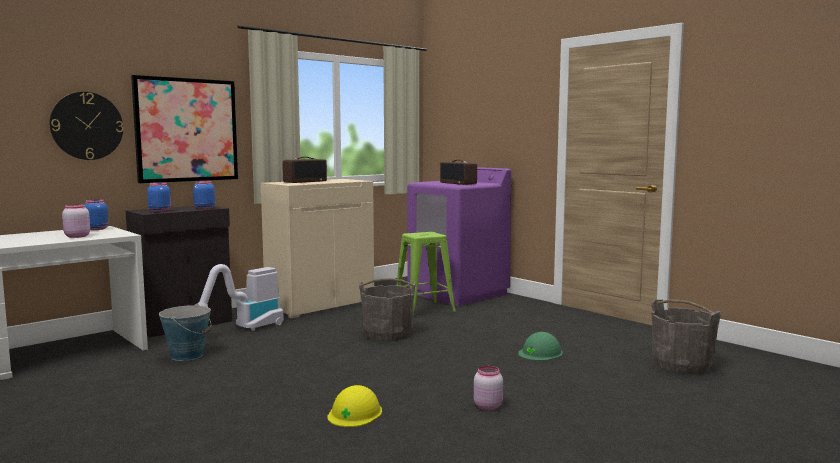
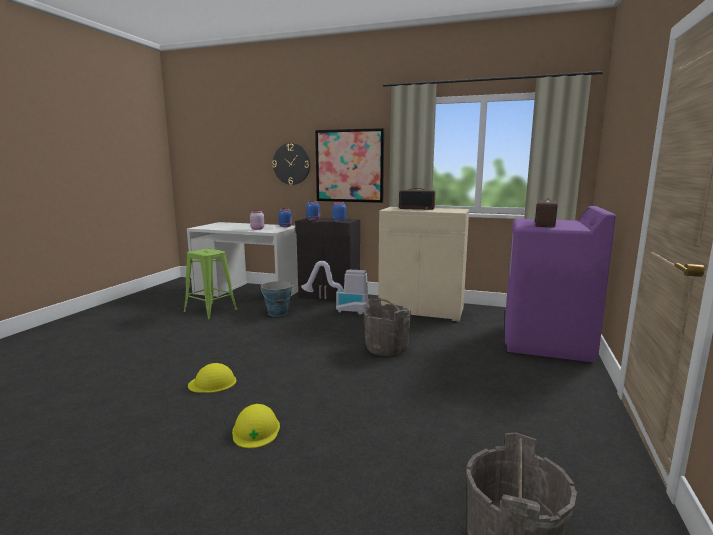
camera: 60 degrees right, 5 degrees up
green stool [397,232,456,314] -> green stool moved to [184,249,238,320]
pink jar [474,366,503,410] -> yellow hard hat [232,404,280,448]
green hard hat [518,332,563,361] -> none

